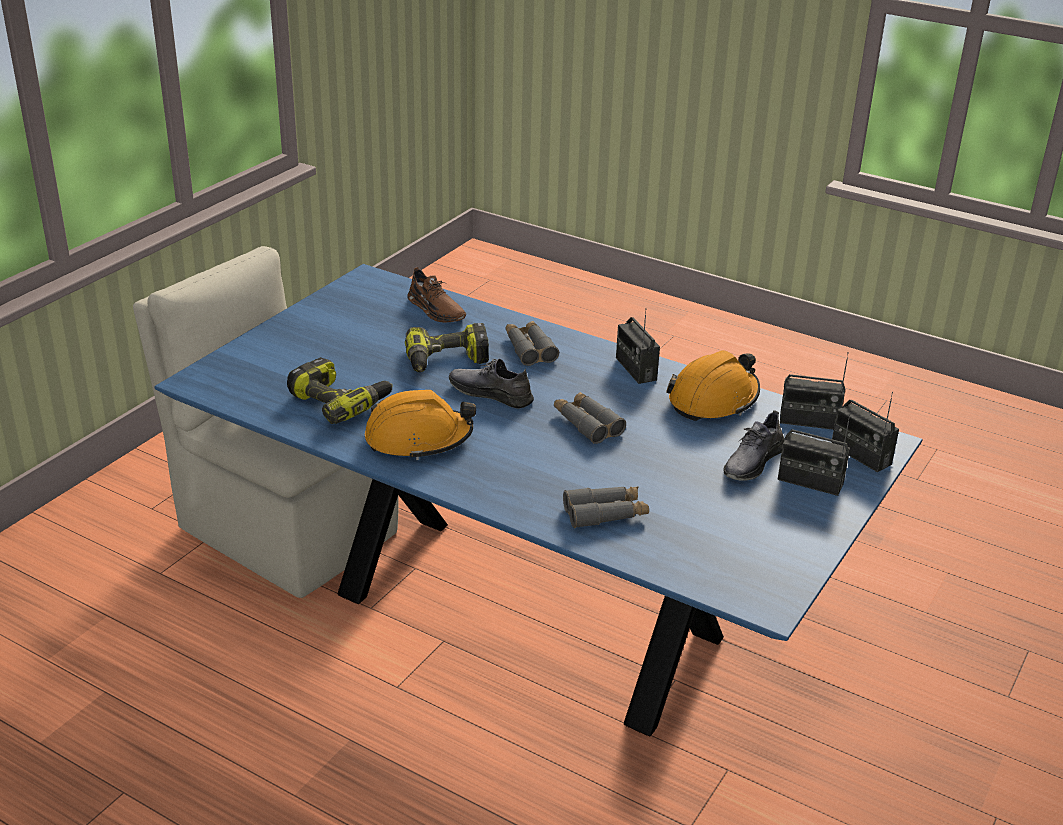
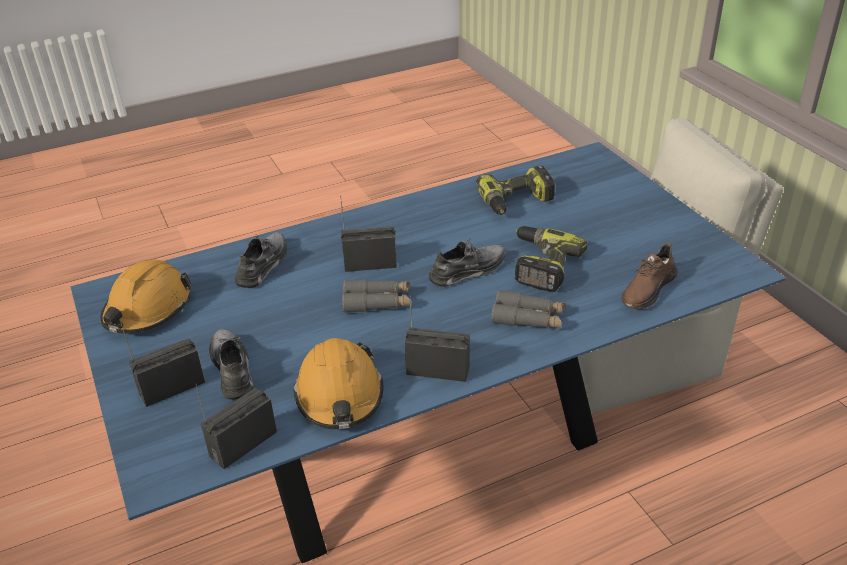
camera: 125 degrees right, 5 degrees up
orange hard hat [365,390,476,460] -> orange hard hat moved to [100,259,192,334]
brown shoe [408,267,466,322] -> brown shoe turned 45 degrees counterclockwise [621,242,678,309]
grey binoculars [563,486,649,528] -> grey shoe [235,232,287,288]
radio [831,392,899,472] -> radio moved to [340,196,397,272]

